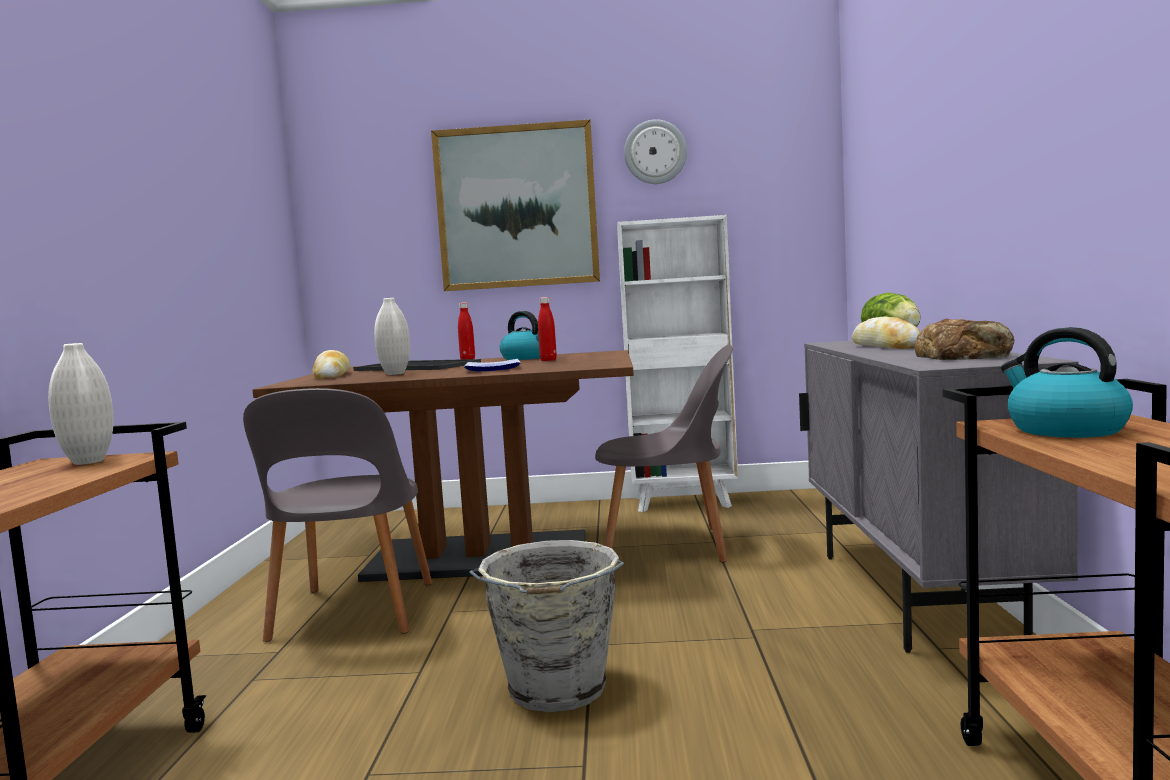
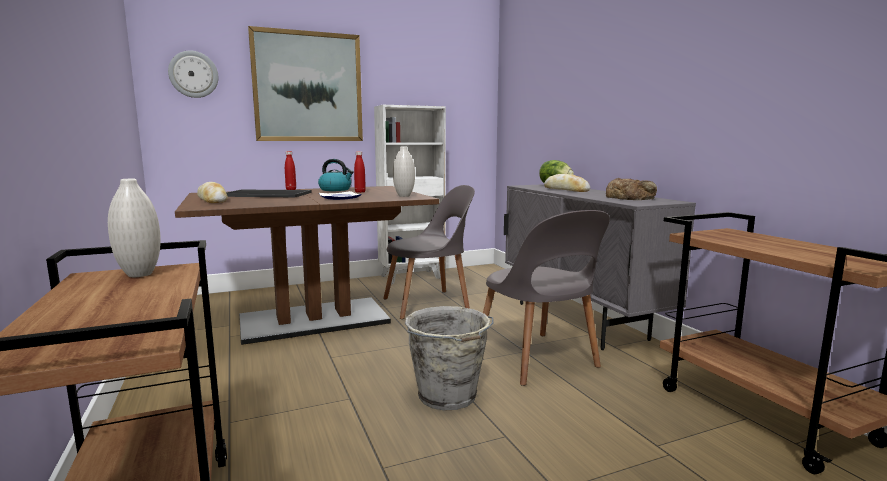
camera: 25 degrees left, 5 degrees up
grey chair [243,388,432,642] -> grey chair moved to [483,210,610,386]
white vase [374,298,410,375] -> white vase moved to [393,146,415,197]
wall clock [624,119,687,184] -> wall clock moved to [168,51,218,98]
kettle [1001,327,1133,438] -> none

